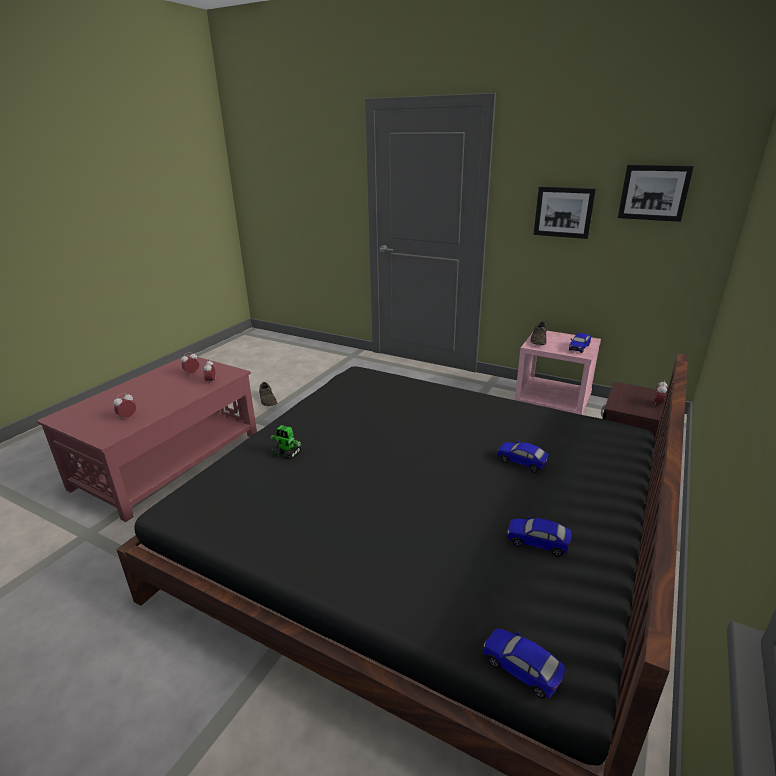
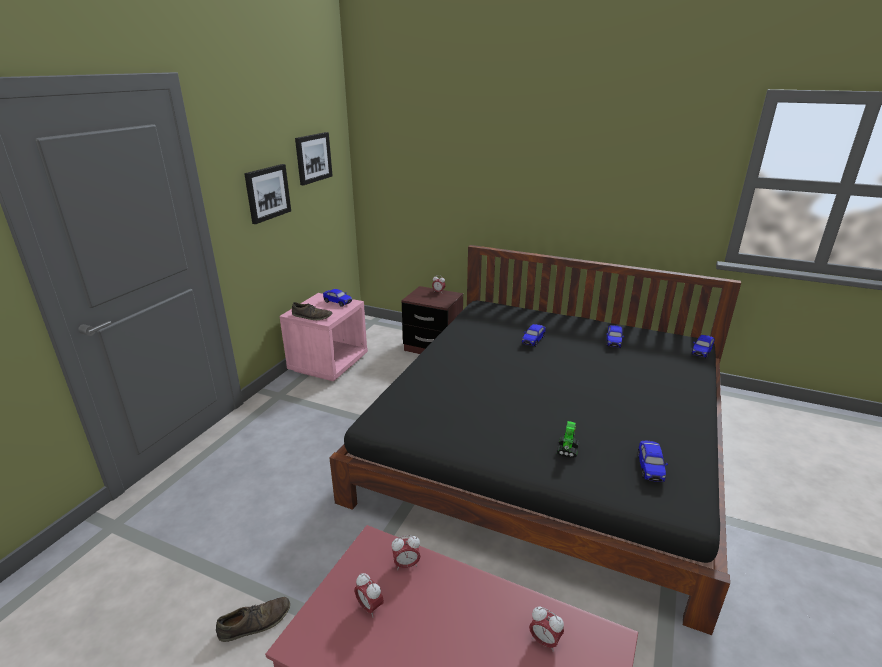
camera: 95 degrees left, 0 degrees up
none -> toy car [638,441,668,482]

